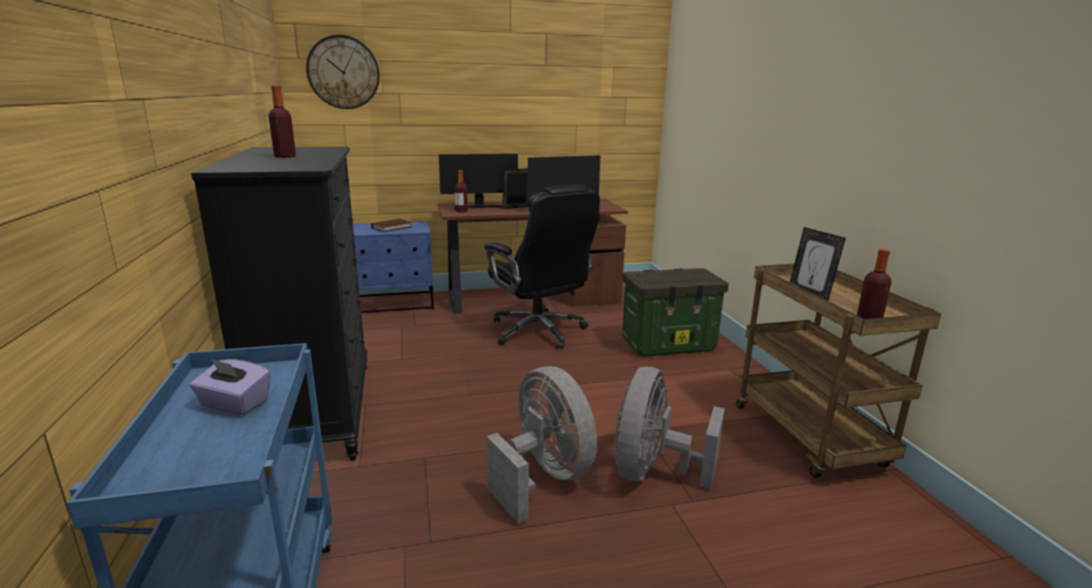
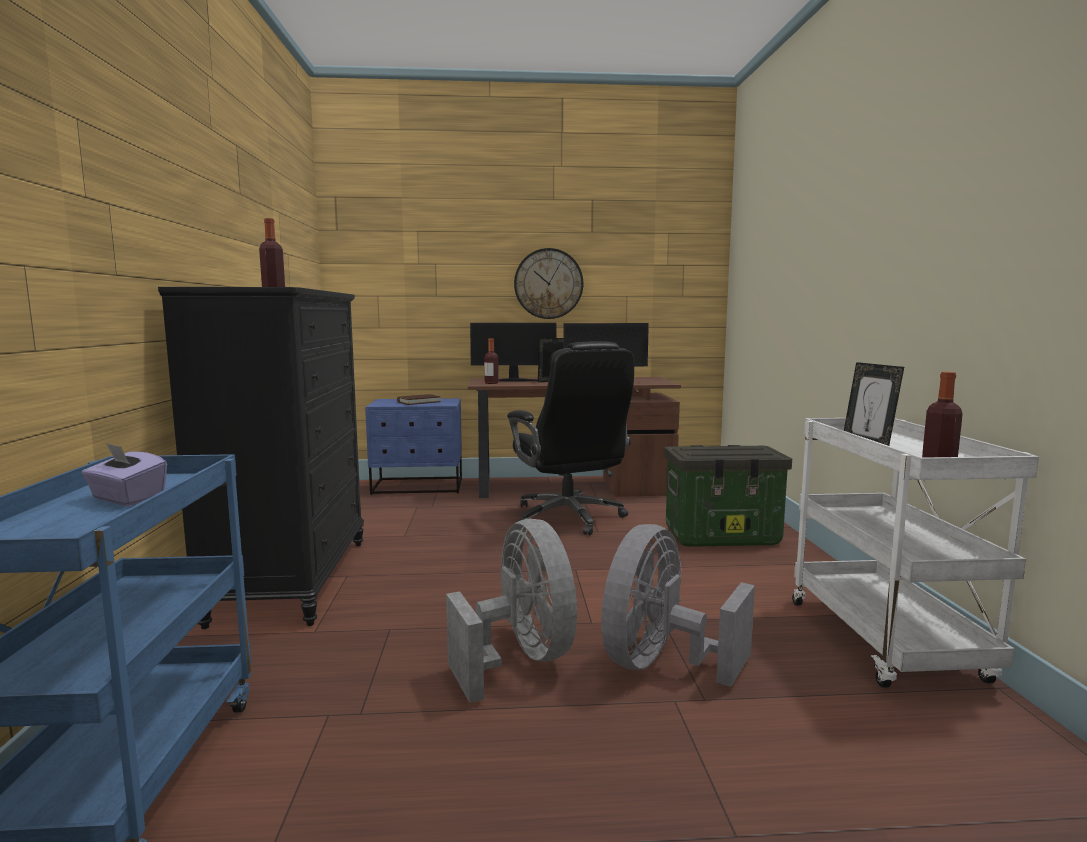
camera: 10 degrees right, 10 degrees down
wall clock [306,35,380,109] -> wall clock moved to [514,248,583,319]
brown cart [736,264,941,478] -> white cart [792,418,1039,688]

